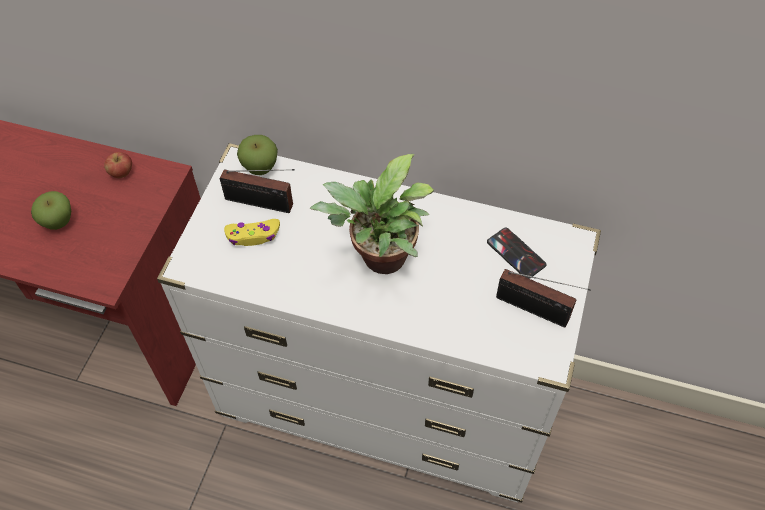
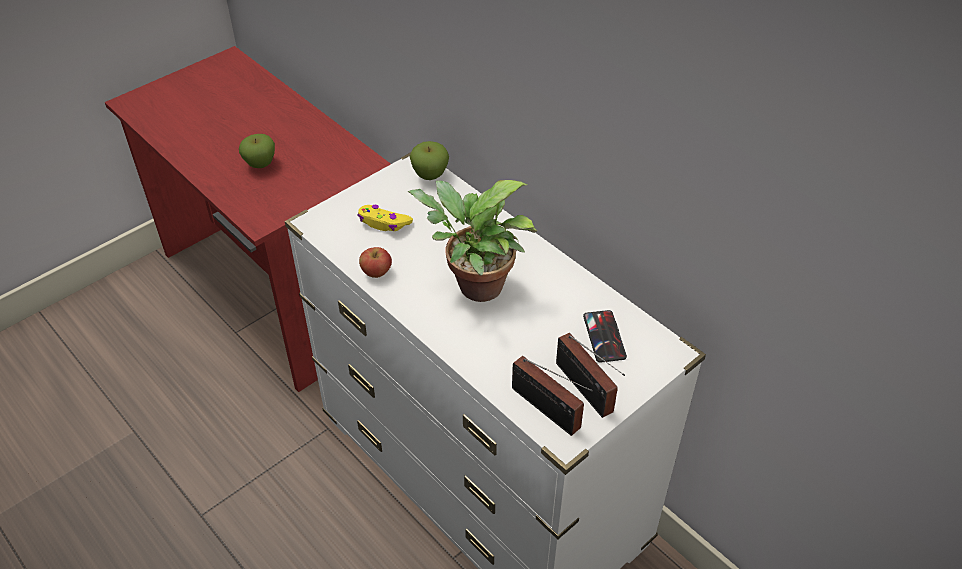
camera: 30 degrees right, 10 degrees down
apple [104,152,132,178] -> apple moved to [359,247,392,278]
radio [220,169,295,213] -> radio moved to [512,356,593,436]

